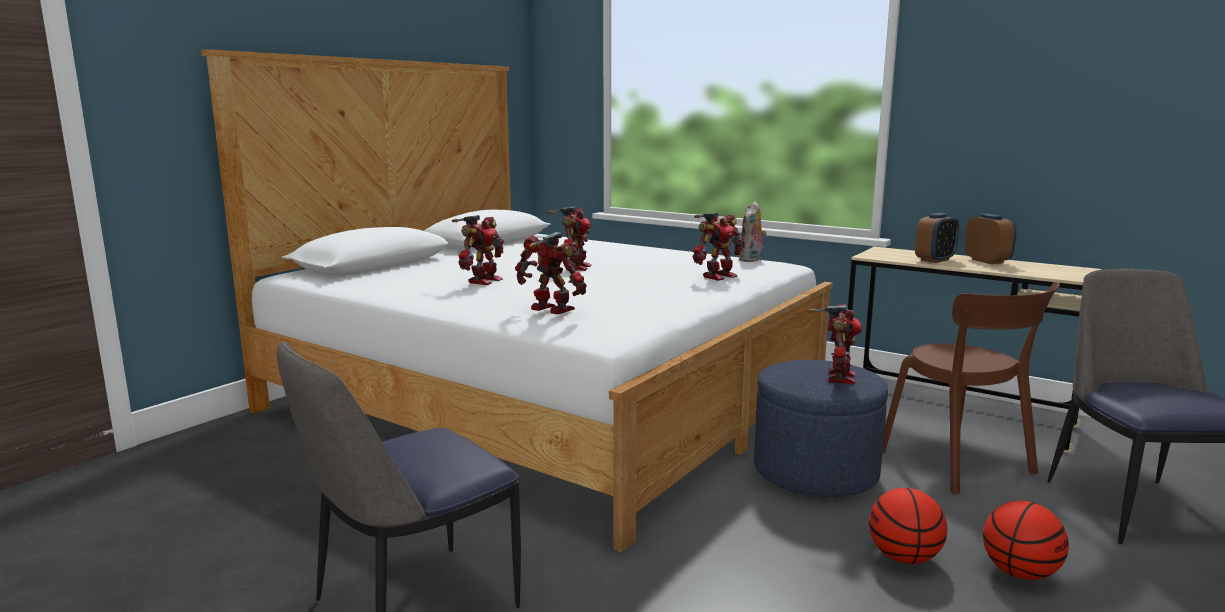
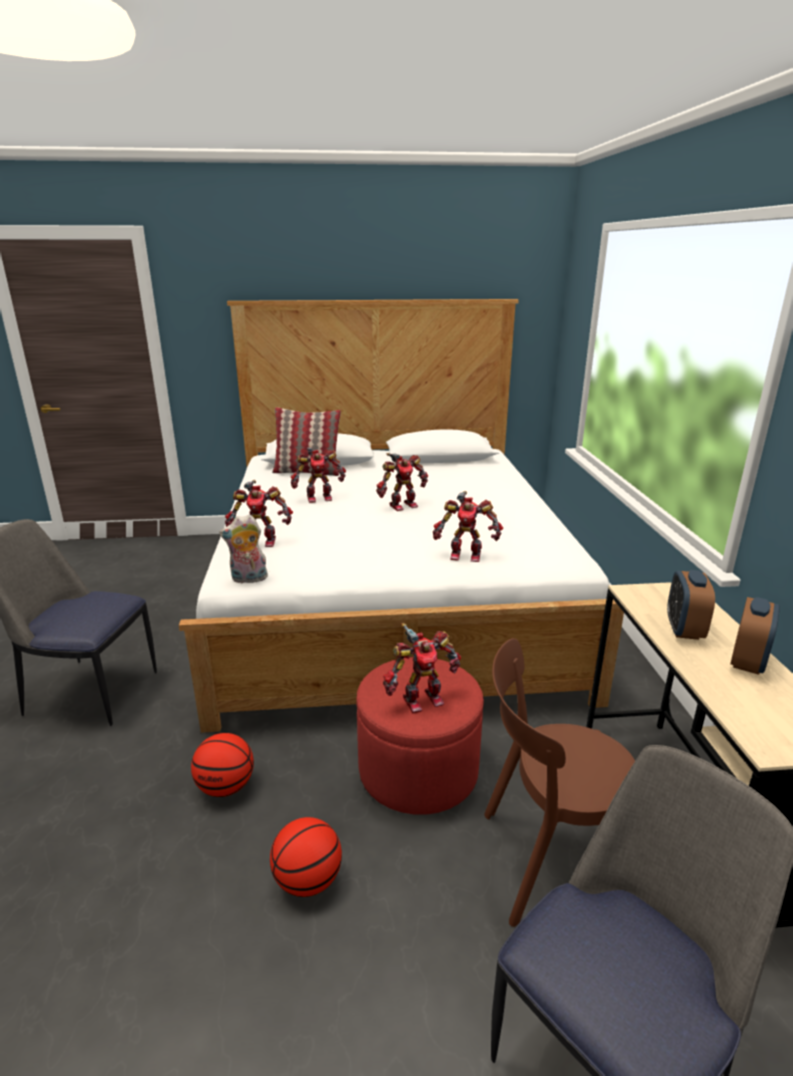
camera: 50 degrees right, 10 degrees up
toy robot [515,232,587,314] -> toy robot turned 90 degrees clockwise [225,480,293,547]
plush toy [739,201,766,262] -> plush toy moved to [219,514,268,584]
blue ottoman [754,360,888,497] -> red ottoman [356,657,484,815]
brown chair [882,282,1060,495] -> brown chair turned 60 degrees clockwise [484,638,635,927]
alarm clock [915,213,959,263] -> alarm clock turned 90 degrees clockwise [667,570,715,640]
basketball [983,501,1069,580] -> basketball moved to [191,733,254,797]
none -> pillow [272,407,341,476]

